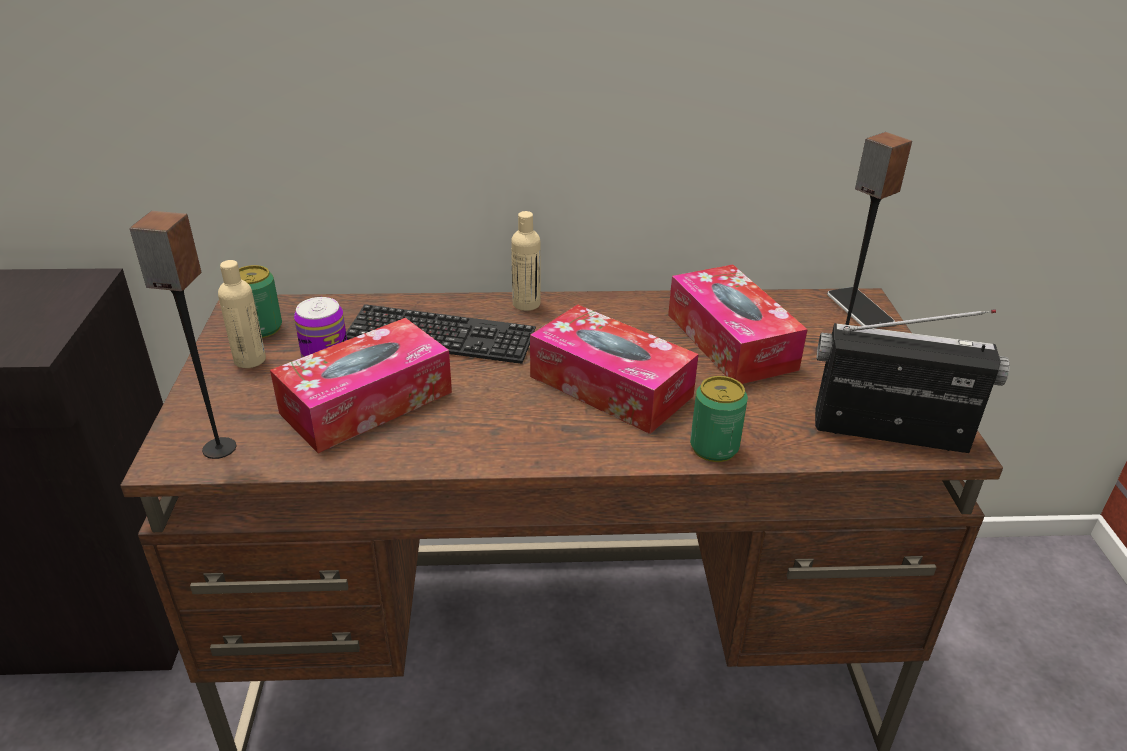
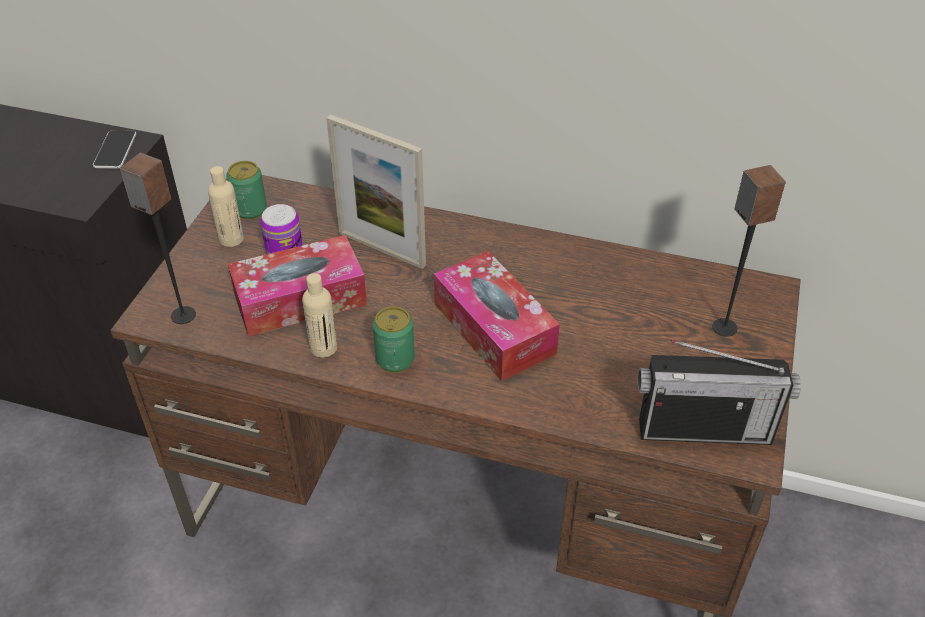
camera: 20 degrees right, 10 degrees up
keyboard [346,304,536,364] -> picture frame [326,114,426,269]
beige bottle [511,211,541,311] -> beige bottle moved to [302,273,338,358]
tissue box [668,265,808,384] -> none
can [690,376,748,462] -> can moved to [373,306,415,373]
radio [815,309,1010,453] -> radio turned 150 degrees clockwise [638,340,801,445]
phone [827,287,895,326] -> phone moved to [93,130,136,169]

